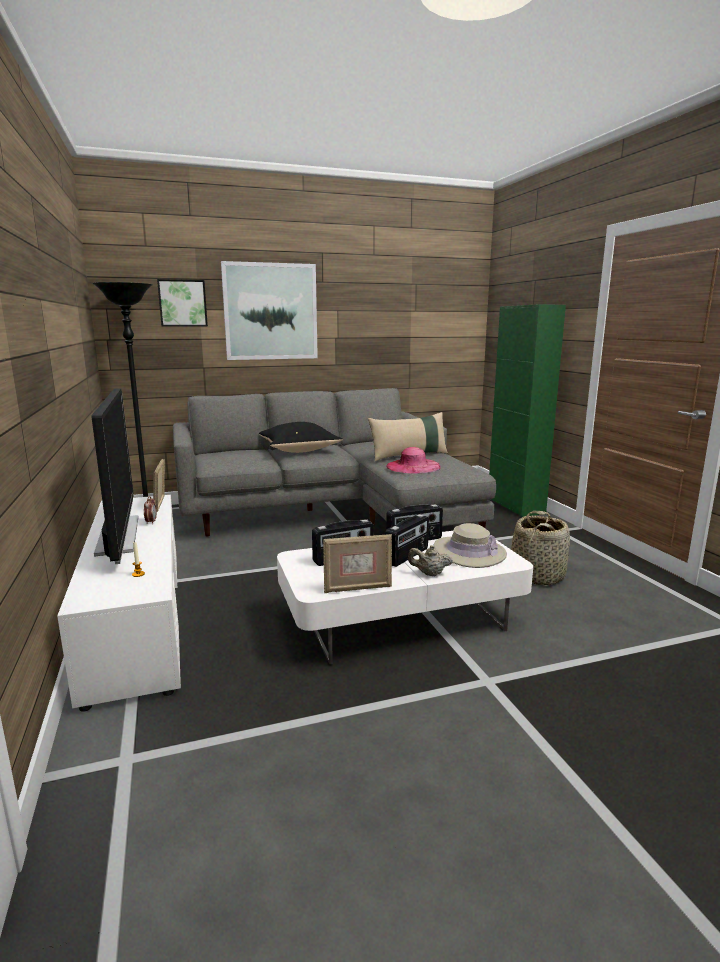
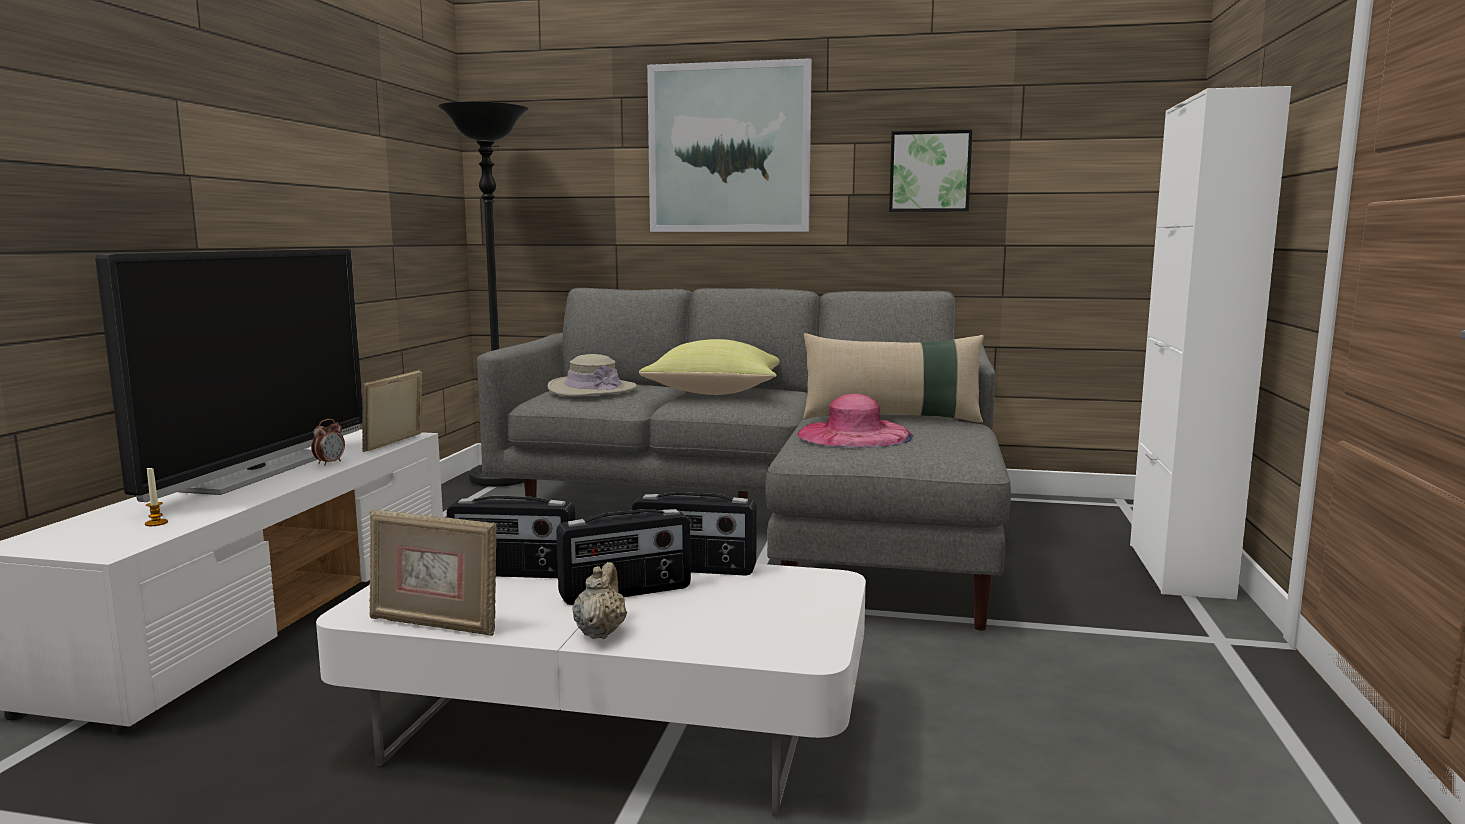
camera: 30 degrees right, 5 degrees down
picture [157,279,208,327] -> picture moved to [889,130,972,212]
black pillow [259,422,343,453] -> yellow pillow [639,339,780,395]
beige teapot [408,545,453,576] -> beige teapot turned 60 degrees clockwise [572,562,627,639]
beige hat [433,523,507,568] -> beige hat moved to [547,354,637,397]
green cabinet [489,304,566,517] -> white cabinet [1130,86,1291,600]
basket [511,511,570,585] -> none

